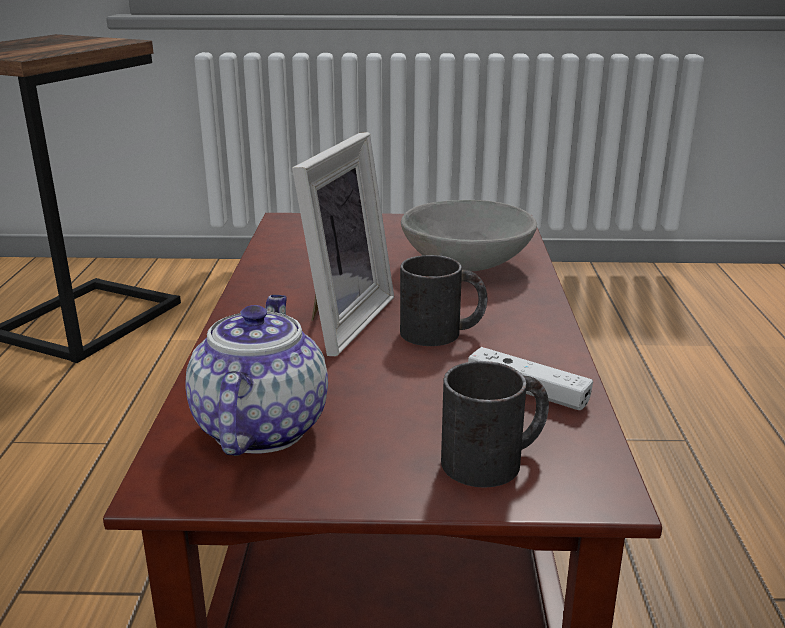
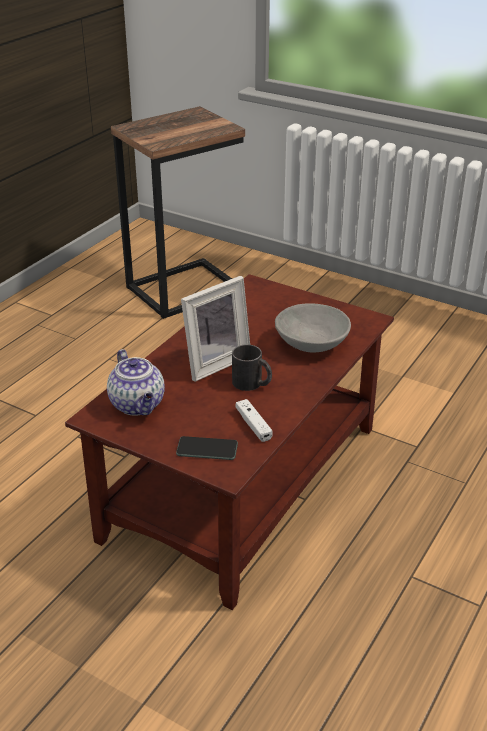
camera: 30 degrees right, 10 degrees up
teapot [185,295,328,456] -> teapot turned 120 degrees clockwise [107,349,165,416]
black mug [441,361,549,488] -> phone [176,436,238,460]

